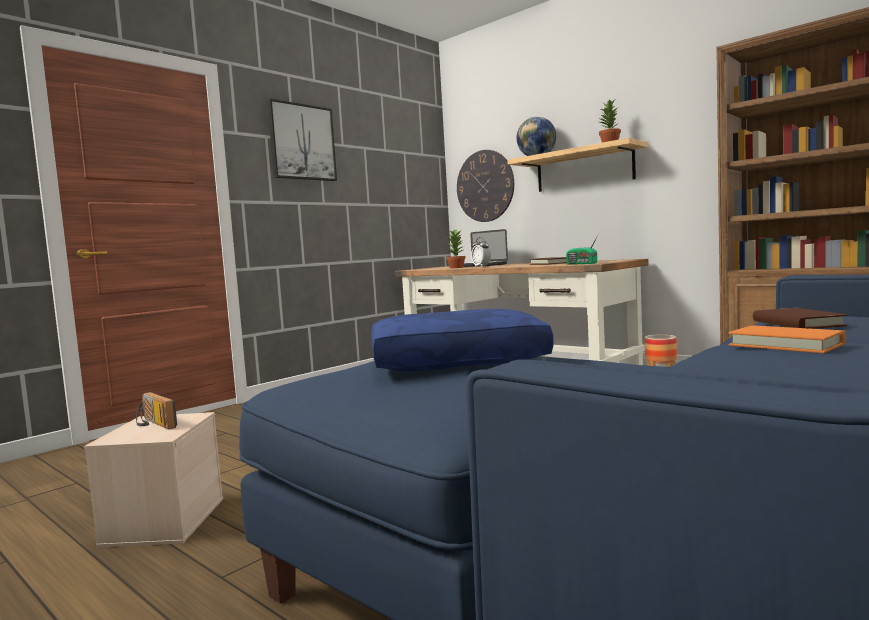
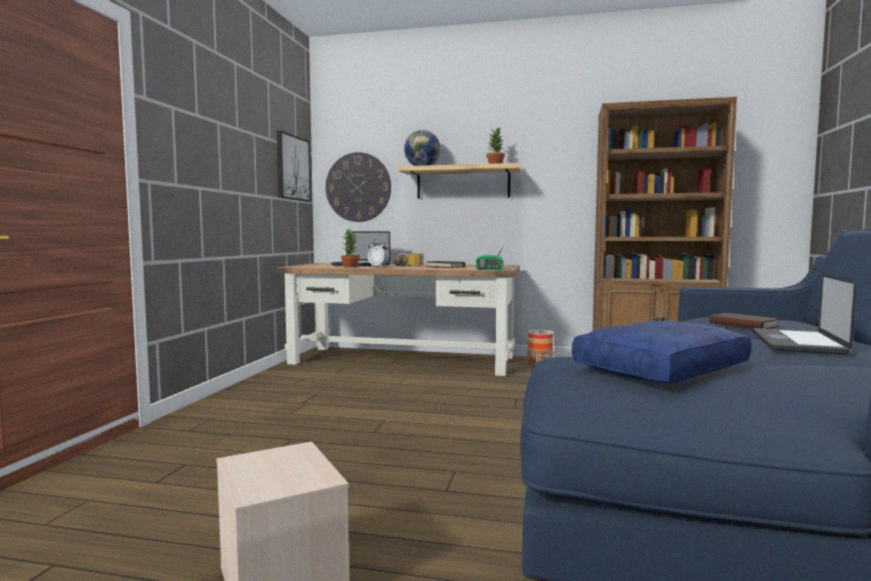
camera: 30 degrees left, 0 degrees up
radio [136,392,177,430] -> radio moved to [394,253,424,266]
picture [267,99,337,181] -> picture moved to [277,131,311,202]
orange book [728,325,845,353] -> laptop [753,273,856,355]

